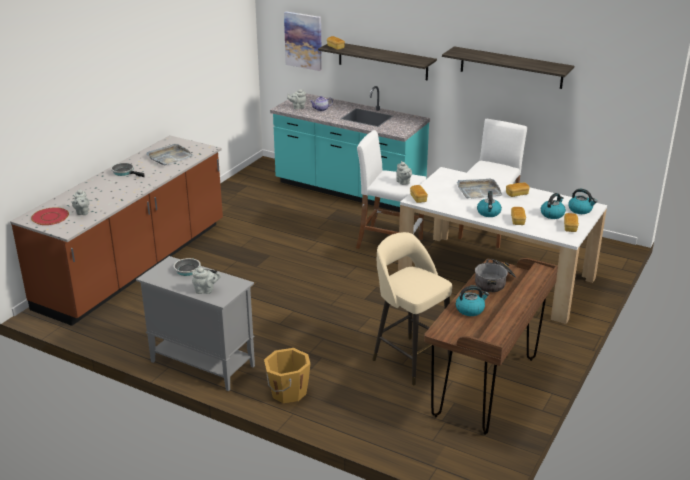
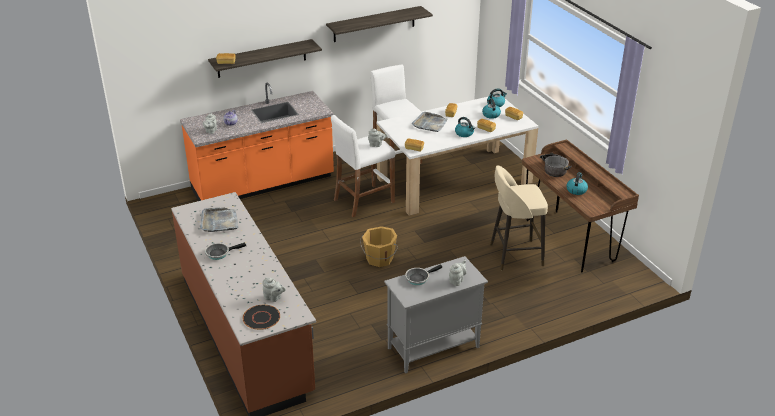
camera: 55 degrees left, 5 degrees up
red plate [31,207,69,225] -> black plate [243,305,280,330]
orange bucket [264,348,310,403] -> orange bucket moved to [360,226,398,267]
turquoise counter [270,86,430,212] -> orange counter [180,82,334,201]
picture [284,11,322,71] -> none

